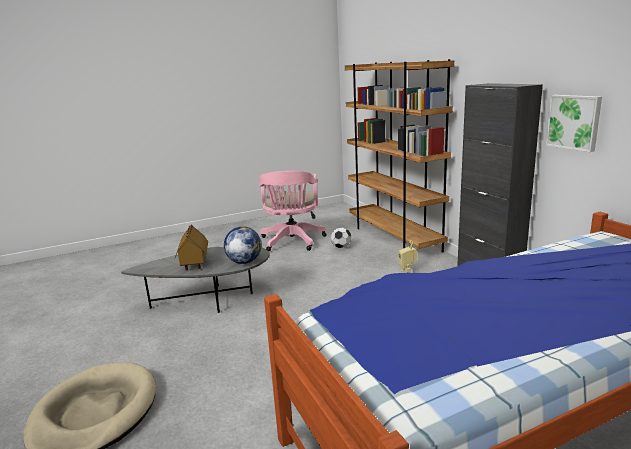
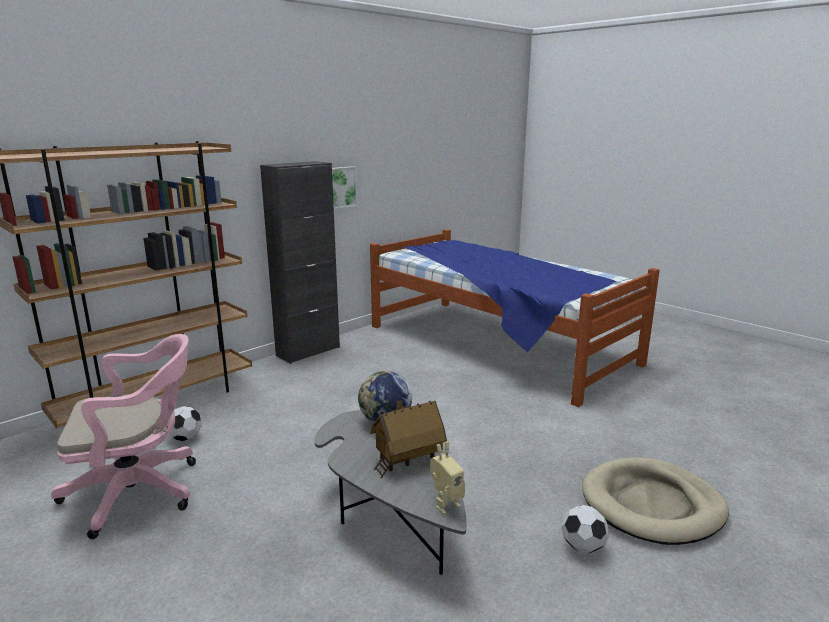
camera: 110 degrees left, 0 degrees up
toy robot [398,240,418,273] -> toy robot moved to [430,441,465,514]
none -> football [562,505,609,554]

